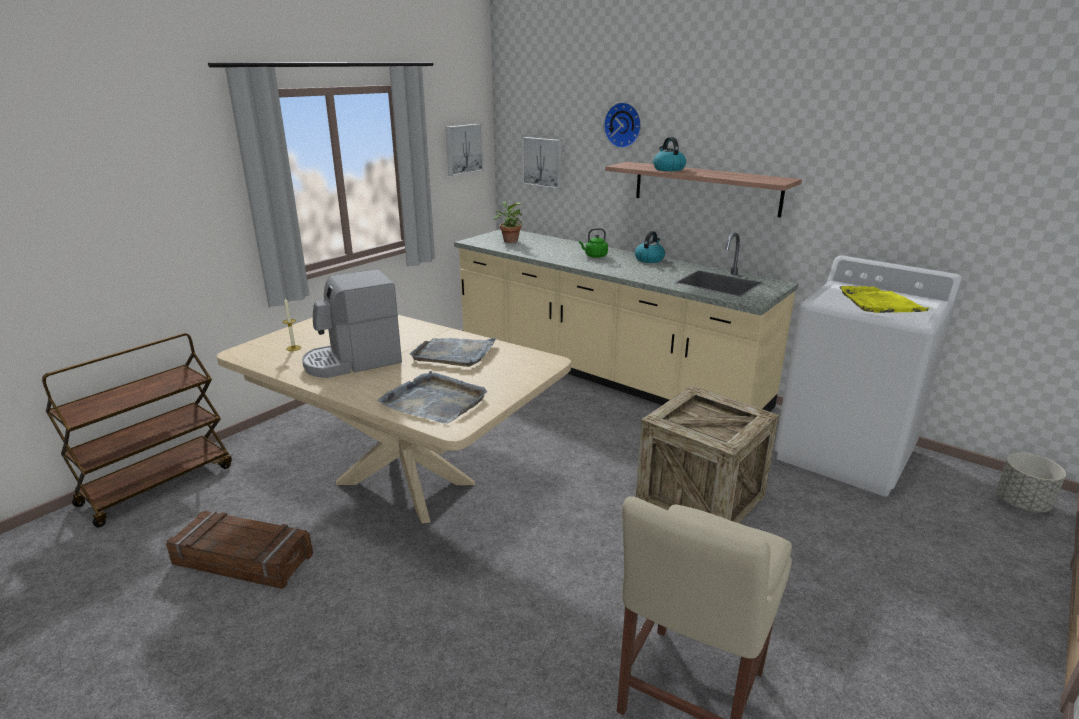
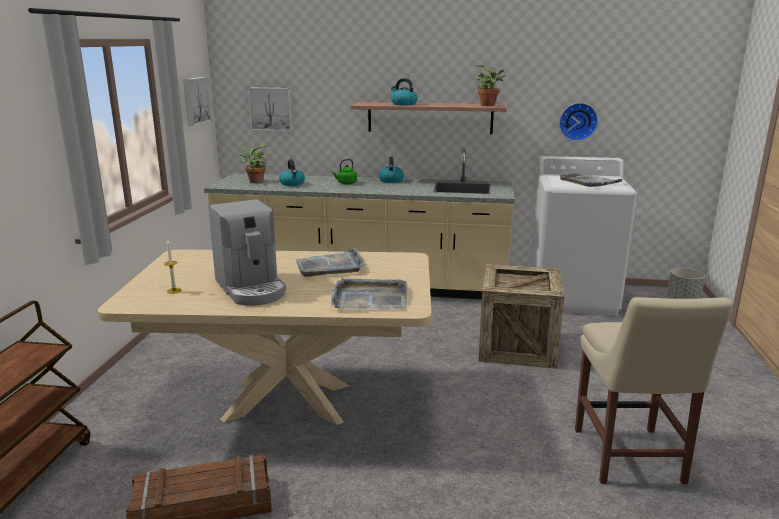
camera: 30 degrees left, 5 degrees down
coffee machine [302,269,402,378] -> coffee machine turned 60 degrees counterclockwise [209,199,286,306]
wall clock [604,102,641,148] -> wall clock moved to [559,103,598,141]
yellow tray [839,286,929,313] -> grey tray [559,173,622,187]
none -> kettle [279,159,305,186]
none -> potted plant [476,65,506,106]

